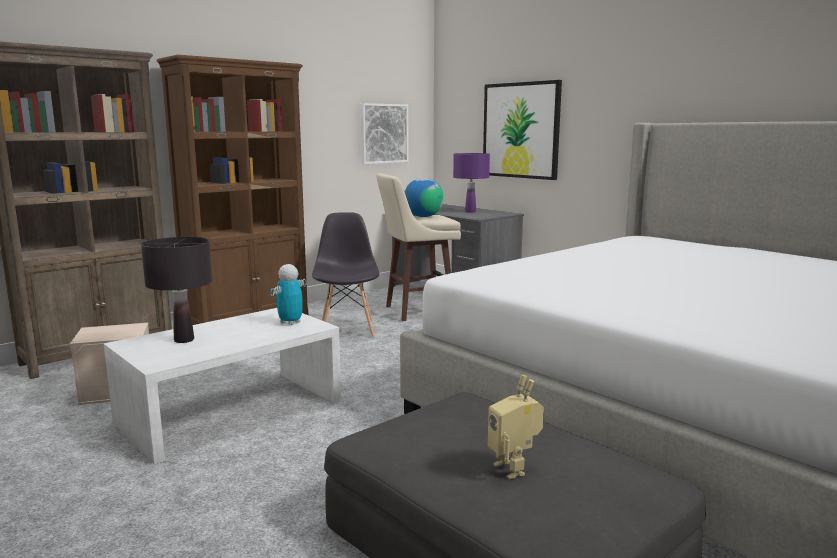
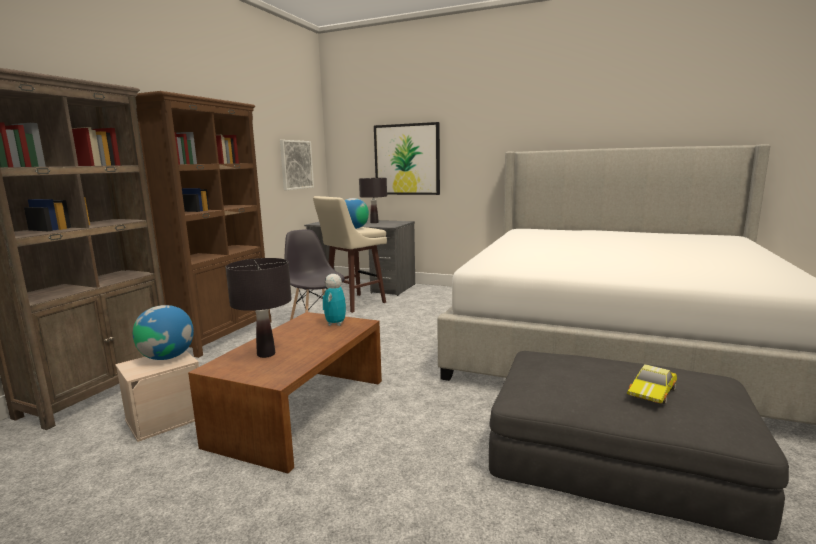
camera: 25 degrees left, 0 degrees up
white coffee table [104,308,341,465] -> brown coffee table [188,312,382,473]
purple table lamp [453,153,490,212] -> black table lamp [359,178,387,223]
toy robot [488,375,544,479] -> toy car [627,364,677,404]
none -> globe [133,305,194,360]

